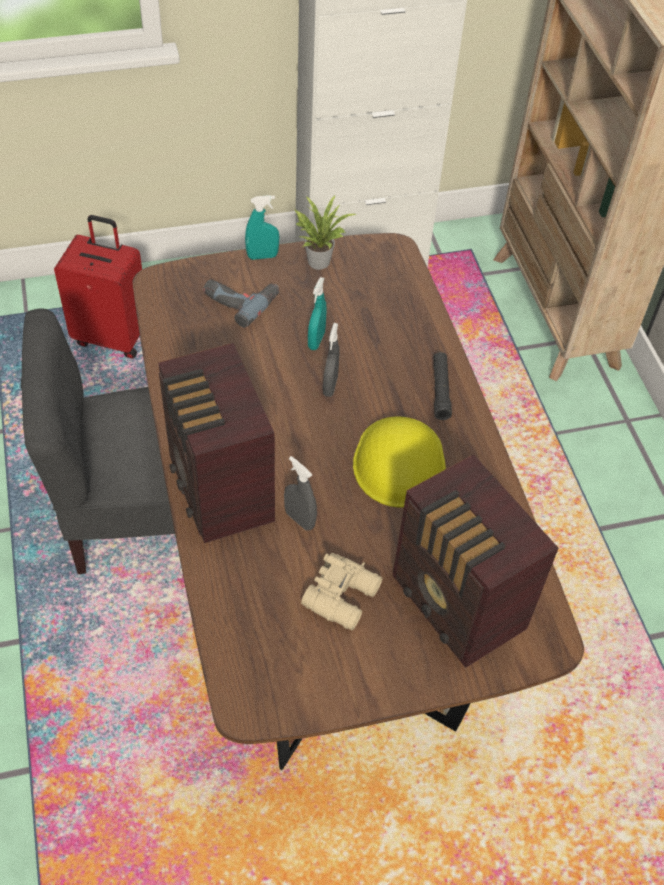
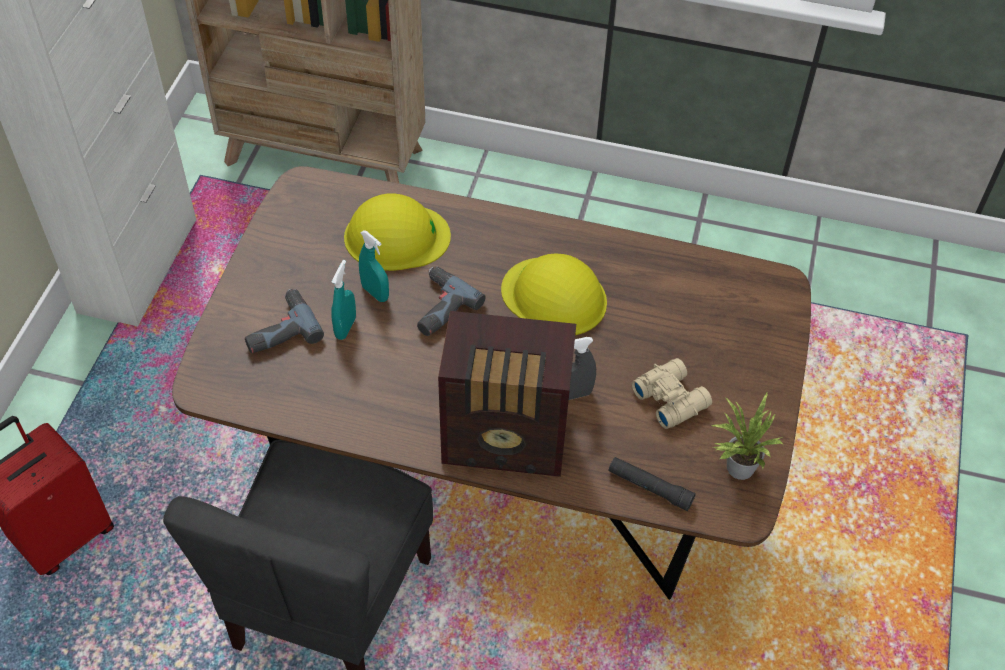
camera: 60 degrees left, 0 degrees up
turquoise spray bottle [245,195,280,260] -> turquoise spray bottle moved to [331,260,356,340]
potted plant [294,195,356,270] -> potted plant moved to [710,393,783,480]
grey spray bottle [323,323,339,397] -> power drill [417,266,486,336]
radio [393,454,558,668] -> none
black flashlight [434,352,452,420] -> black flashlight moved to [609,457,696,511]
none -> yellow hard hat [344,193,451,271]

